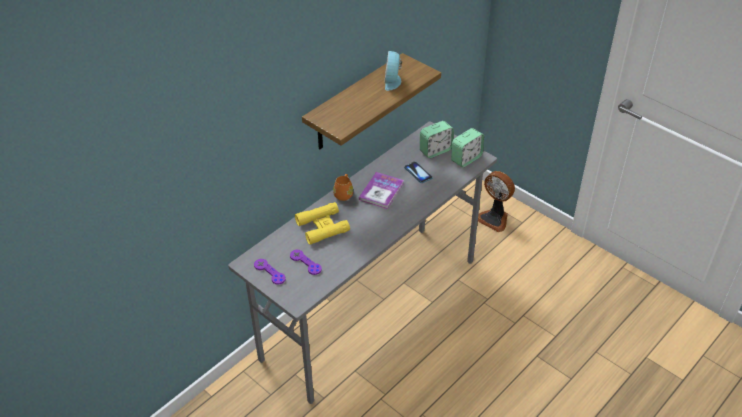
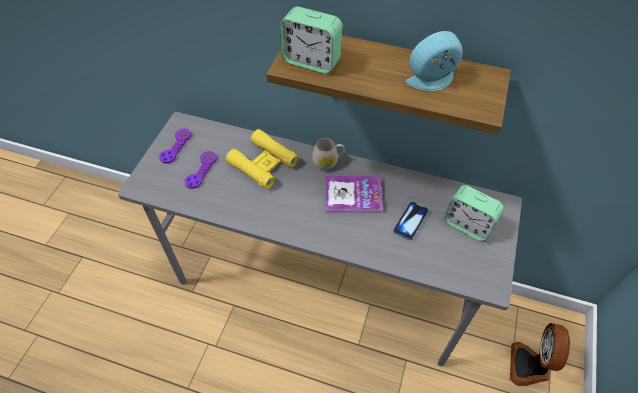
camera: 65 degrees right, 10 degrees up
orange mug [333,174,353,201] -> white mug [312,138,345,170]
alarm clock [451,128,484,167] -> alarm clock moved to [280,7,343,74]

